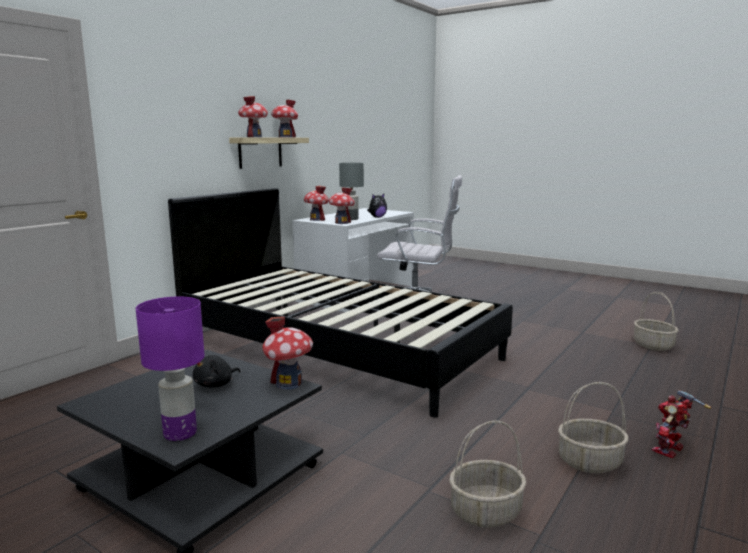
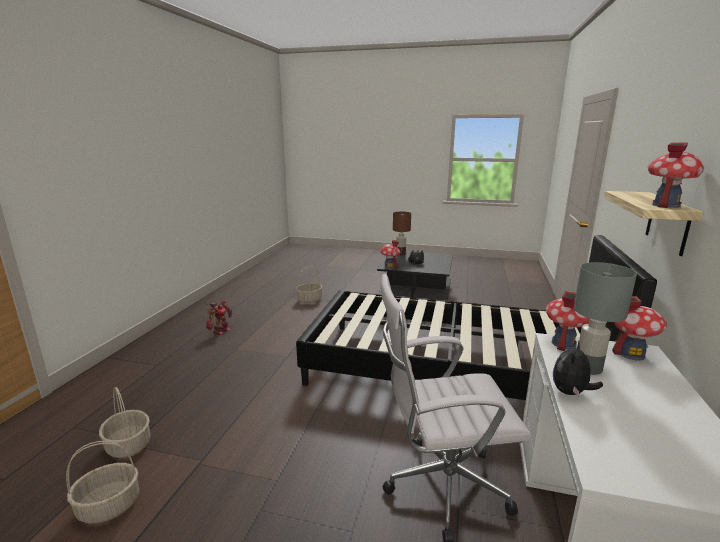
camera: 160 degrees right, 5 degrees up
purple table lamp [136,297,205,441] -> brown table lamp [393,212,411,255]
toy house [238,96,268,137] -> none
basket [558,382,628,473] -> basket moved to [66,441,139,524]

